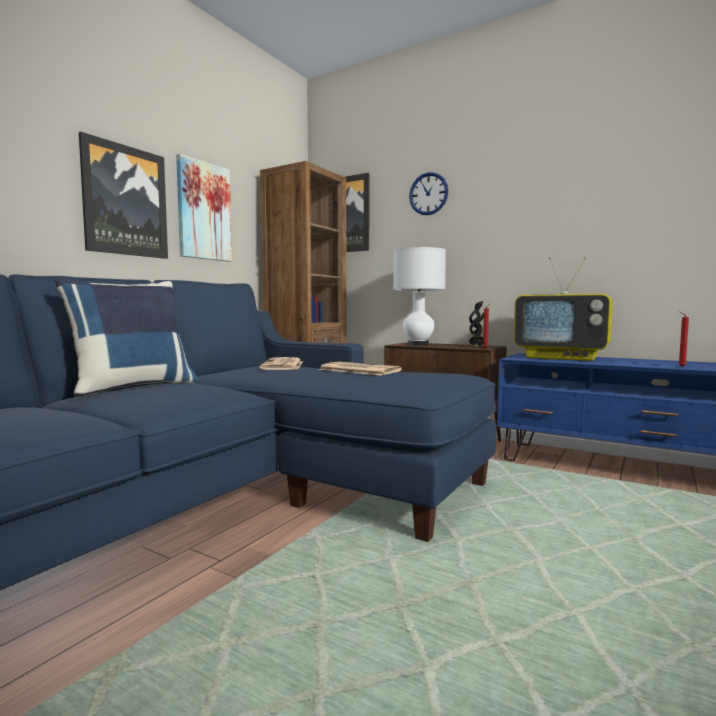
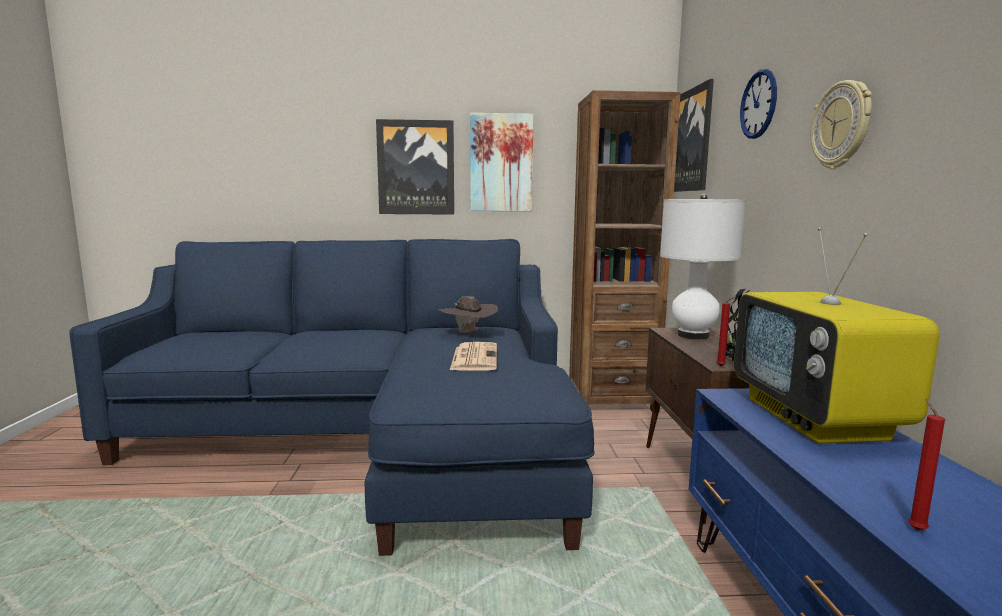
camera: 55 degrees right, 5 degrees up
blue pillow [54,278,198,398] -> none
newspaper [259,357,303,370] -> brown hat [438,296,498,333]
none -> wall clock [811,80,872,169]

